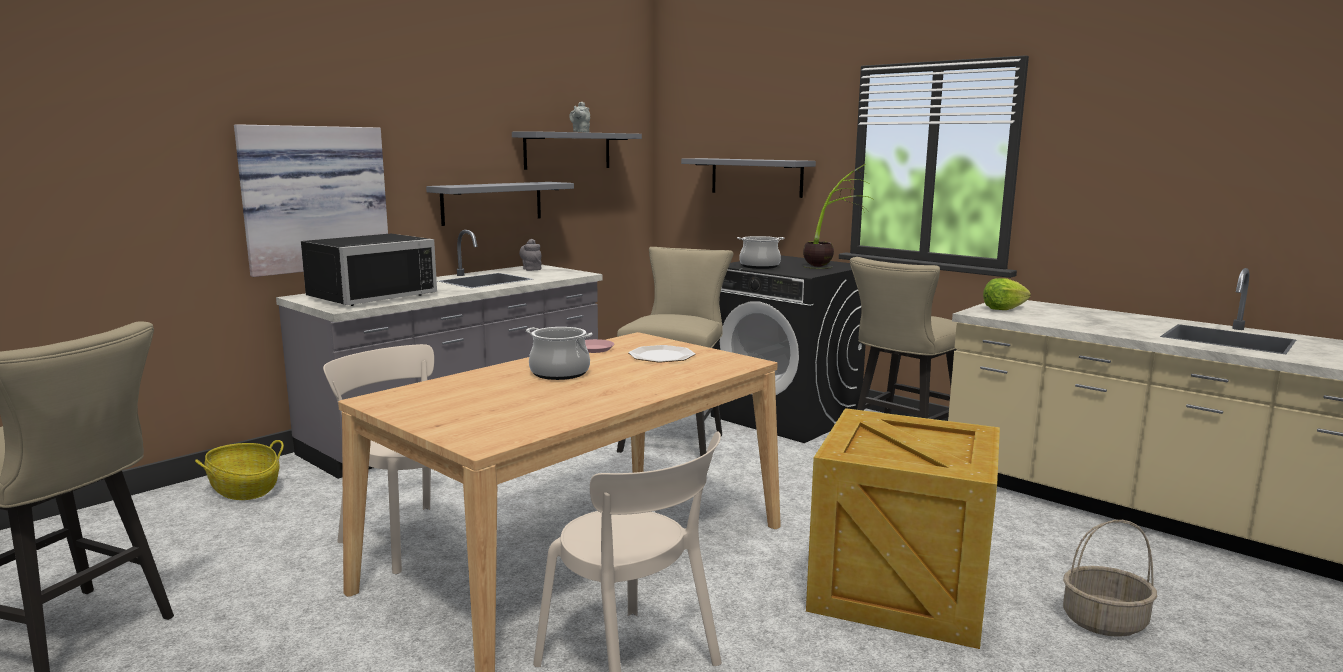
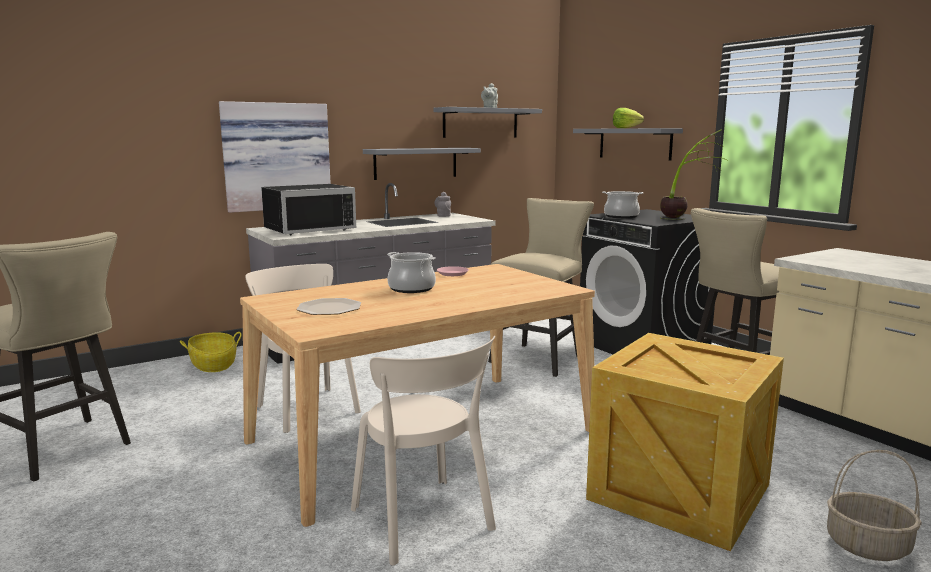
camera: 15 degrees right, 0 degrees up
plate [628,345,695,362] -> plate moved to [296,298,361,315]
lettuce [983,278,1031,310] -> lettuce moved to [613,108,644,128]

